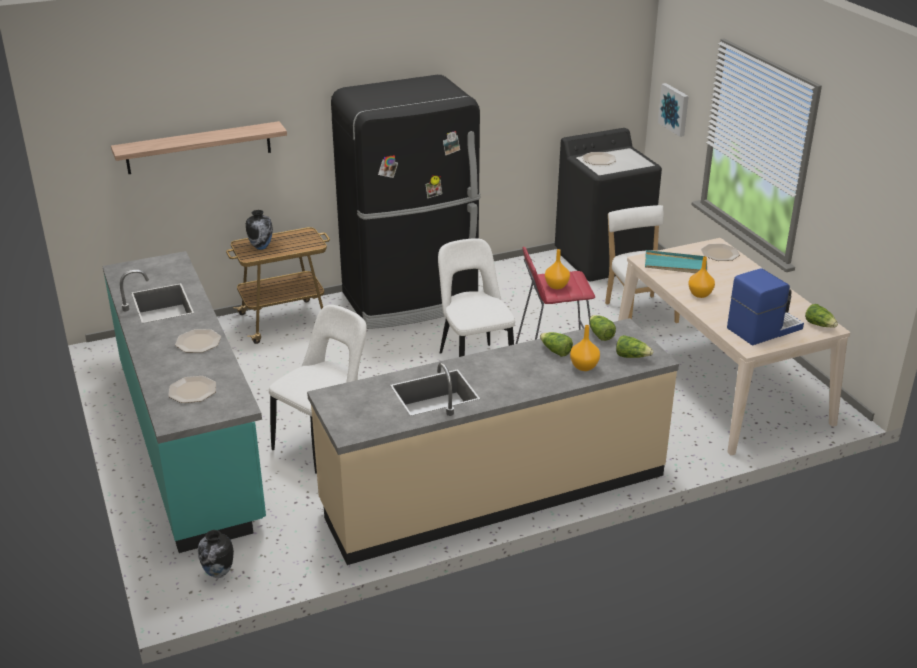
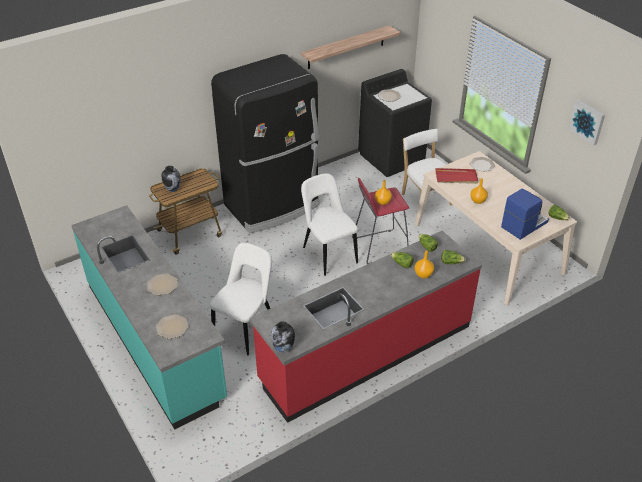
camera: 10 degrees left, 10 degrees up
shelf [111,121,287,174] -> shelf moved to [301,25,400,69]
vase [198,530,234,578] -> vase moved to [271,321,295,353]
beige counter [307,318,679,565] -> red counter [250,231,482,423]
turquoise tray [645,250,707,273] -> red tray [436,168,478,184]
picture [658,83,689,137] -> picture moved to [569,99,605,145]

